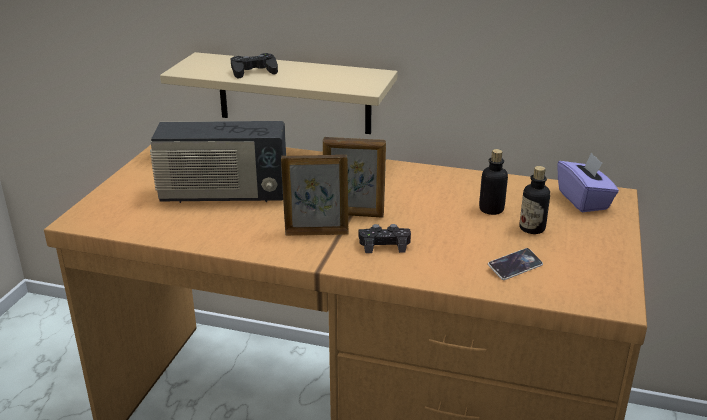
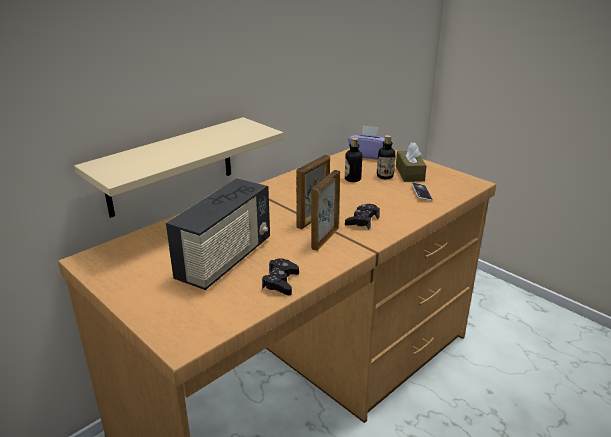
camera: 60 degrees left, 0 degrees up
black game controller [231,53,278,78] -> black game controller moved to [262,258,299,295]
none -> brown tissue box [396,142,427,182]

